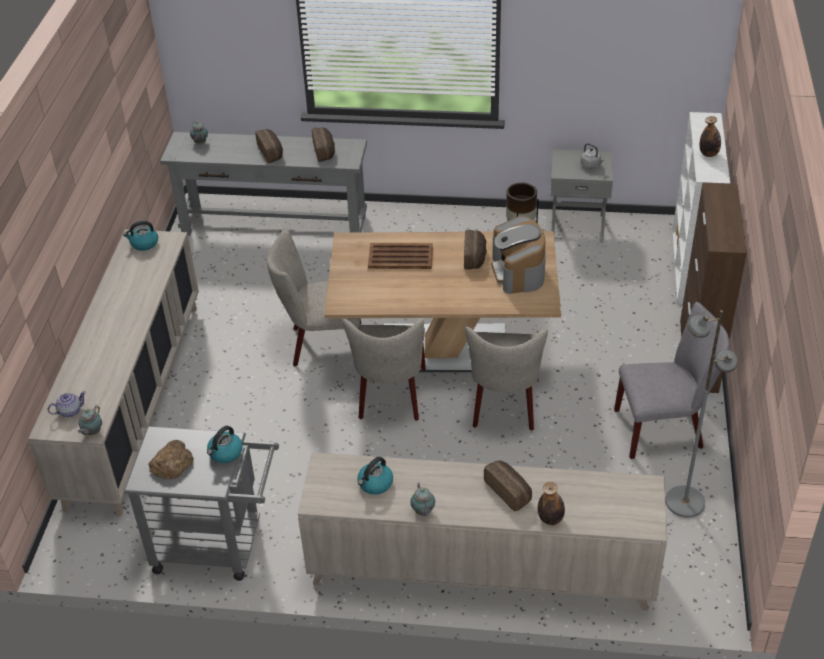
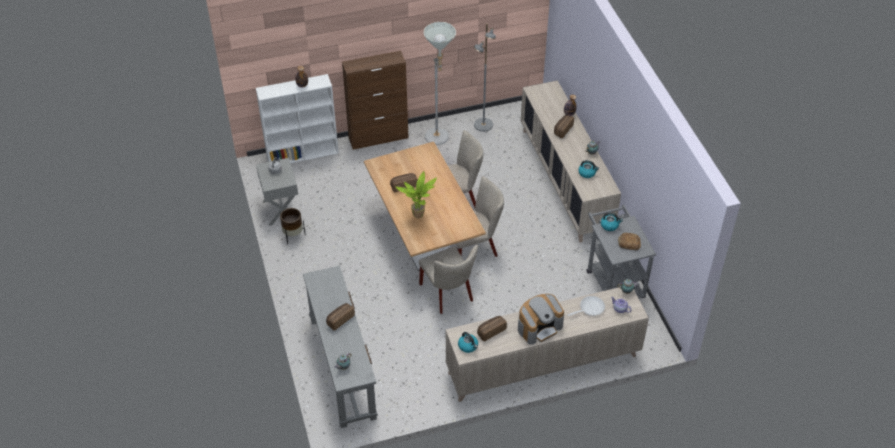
camera: 115 degrees left, 5 degrees up
bread [312,127,335,162] -> bread moved to [477,316,507,342]
brown tray [368,243,433,269] -> potted plant [395,171,437,218]
coffee machine [491,216,546,294] -> coffee machine moved to [518,294,564,345]
grey chair [614,302,730,459] -> grey floor lamp [423,22,456,145]
none -> frying pan [568,296,605,316]

